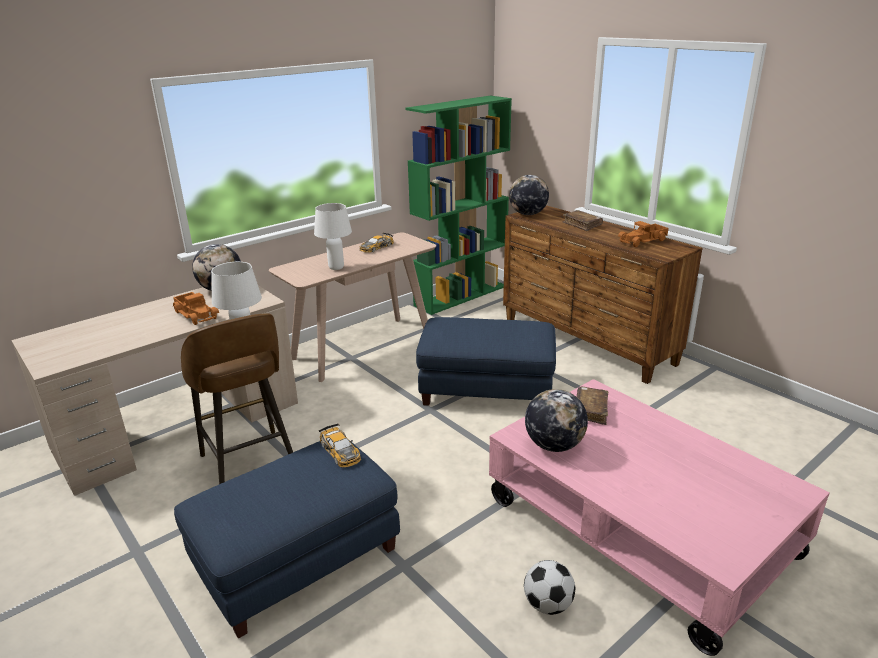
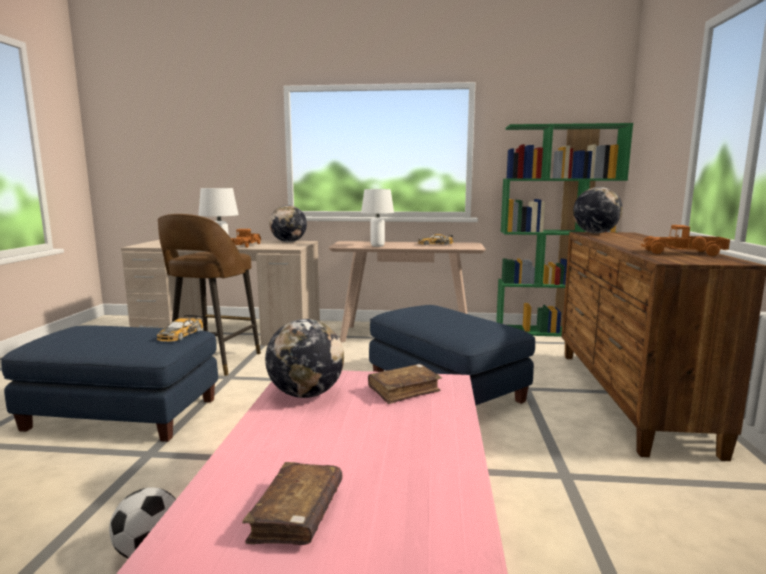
camera: 45 degrees right, 15 degrees down
brown book [563,210,603,231] -> brown book moved to [242,462,342,545]

